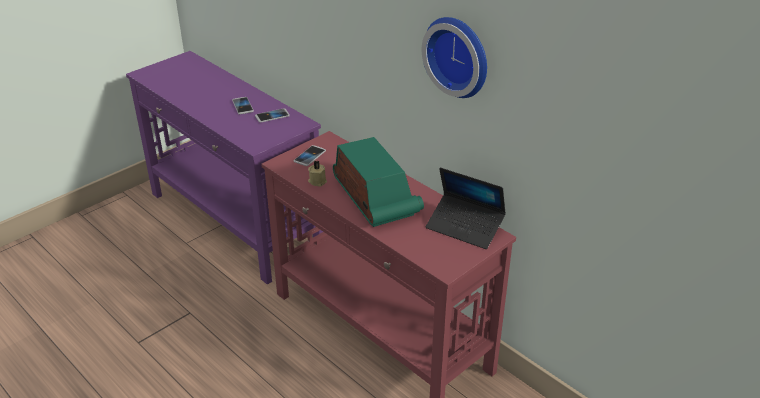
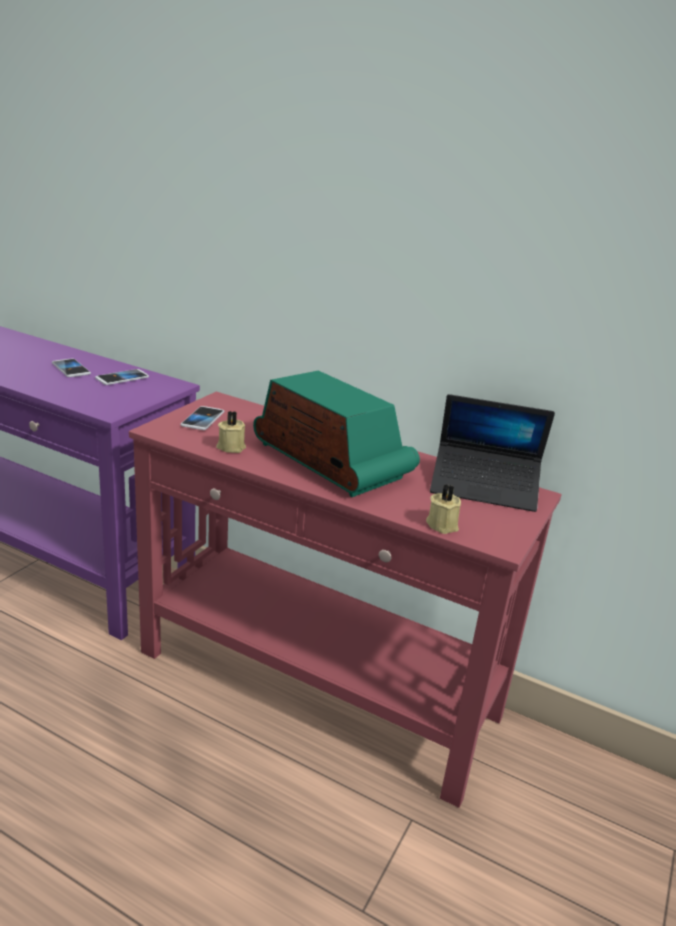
camera: 20 degrees left, 10 degrees down
wall clock [422,17,487,98] -> none
none -> beige candle [426,484,461,534]

